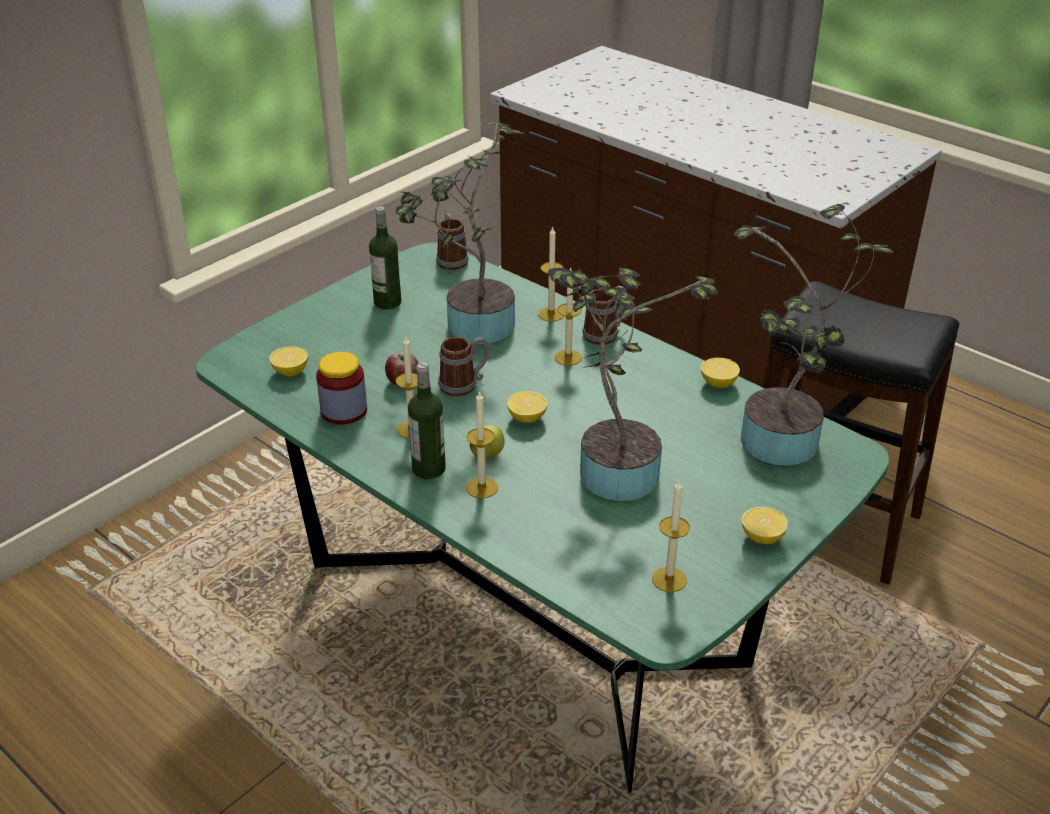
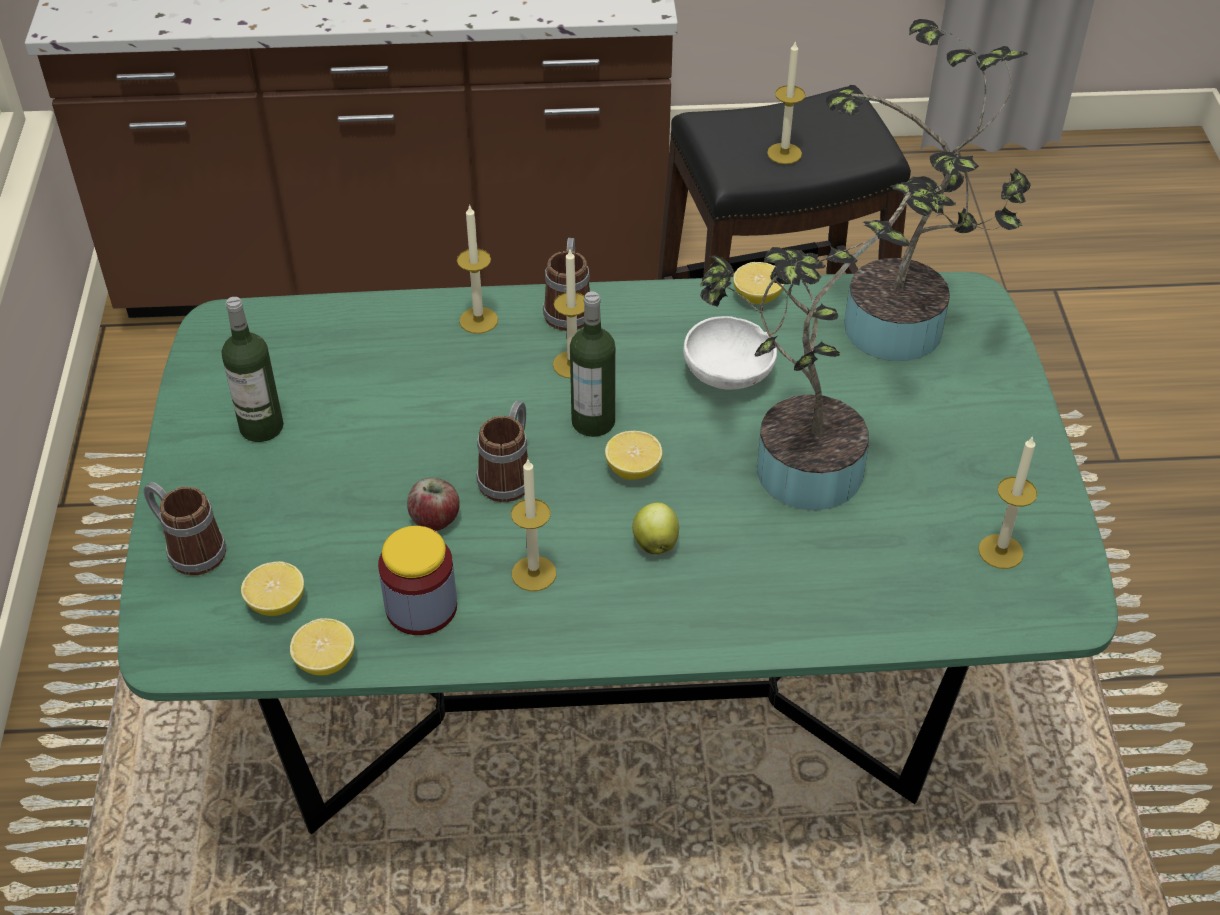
camera: 45 degrees left, 10 degrees up
potted plant [396,121,525,344] -> none
bottle [408,362,446,479] -> bottle moved to [570,291,616,437]
mug [436,213,468,270] -> mug moved to [144,482,226,576]
candle [466,390,498,498] -> candle moved to [767,40,806,164]
lemon [742,507,788,544] -> lemon moved to [290,618,354,676]
none -> white bowl [683,316,777,390]

